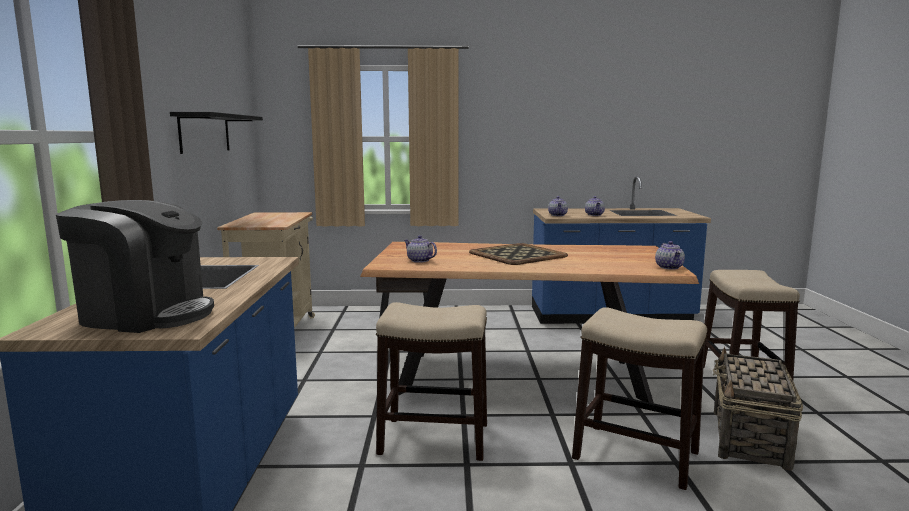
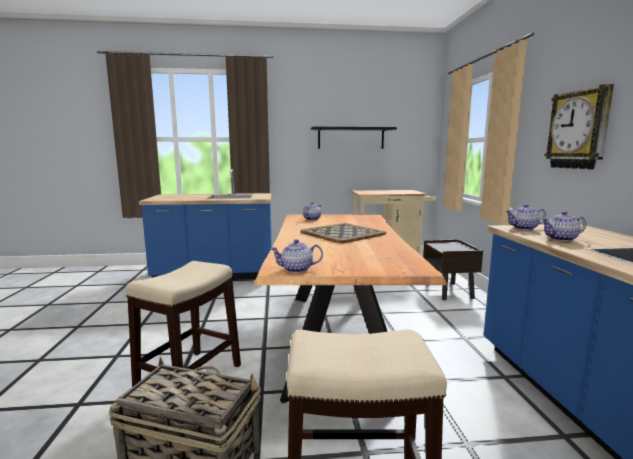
camera: 85 degrees right, 0 degrees up
coffee machine [56,200,214,333] -> none
stool [376,302,487,461] -> none
none -> wall clock [545,84,614,169]

